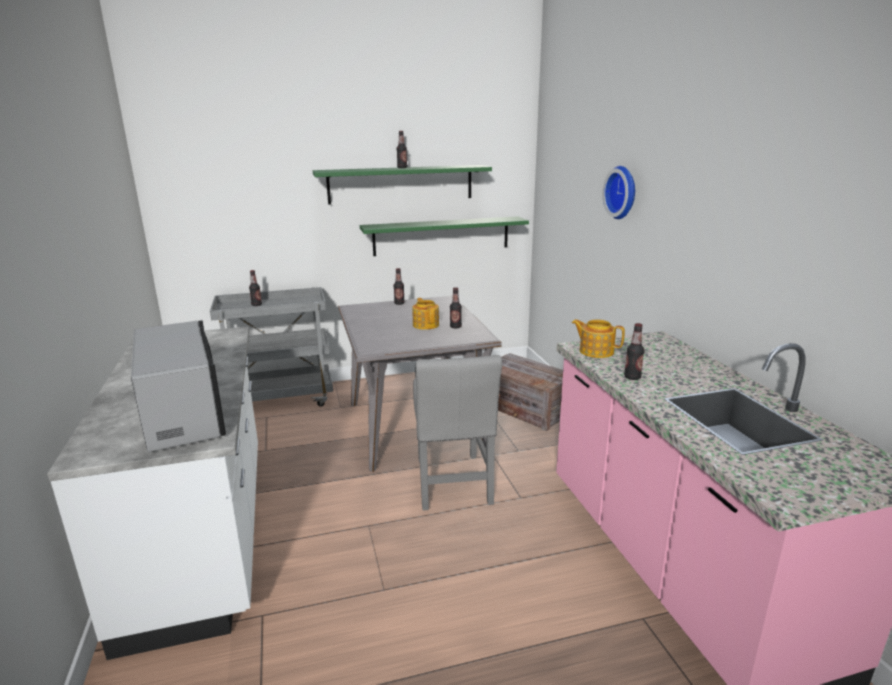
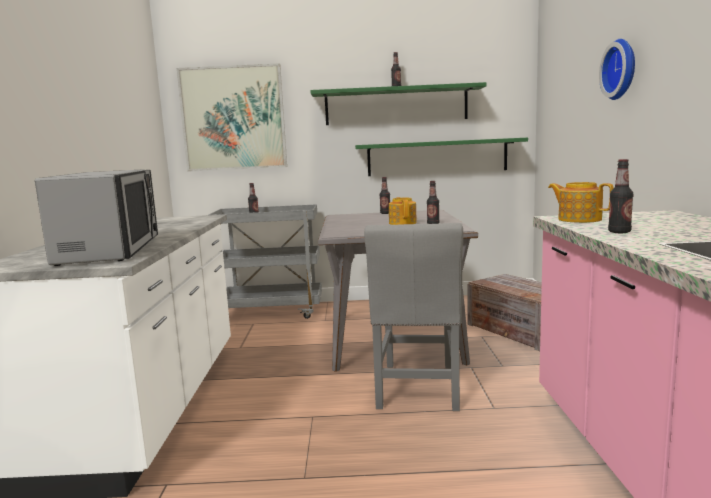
camera: 15 degrees right, 10 degrees down
none -> picture [177,63,287,172]

